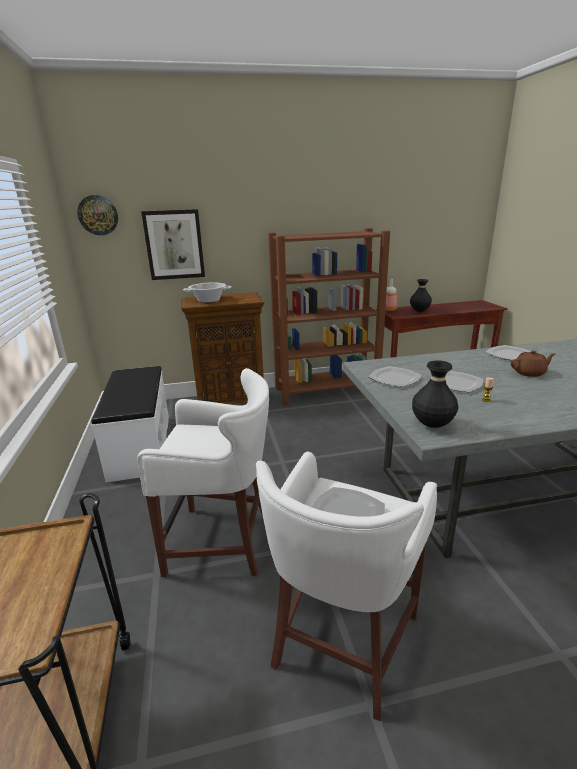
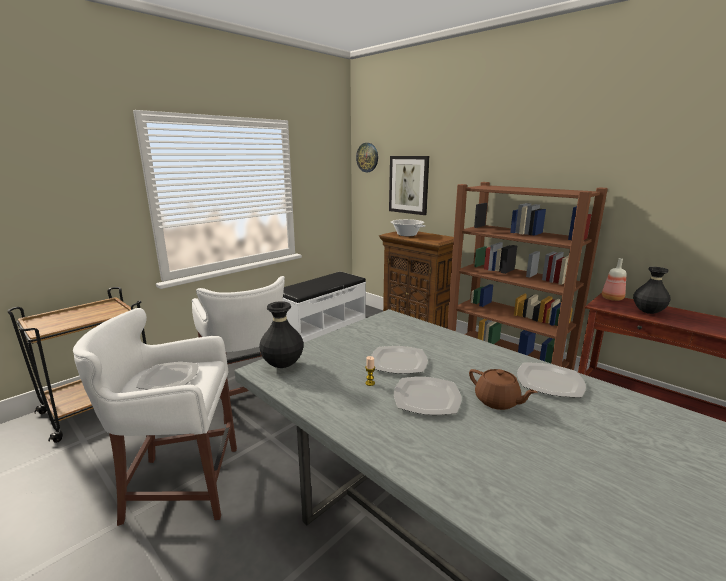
camera: 55 degrees right, 5 degrees down
plate [369,366,422,387] -> plate moved to [394,377,462,415]

